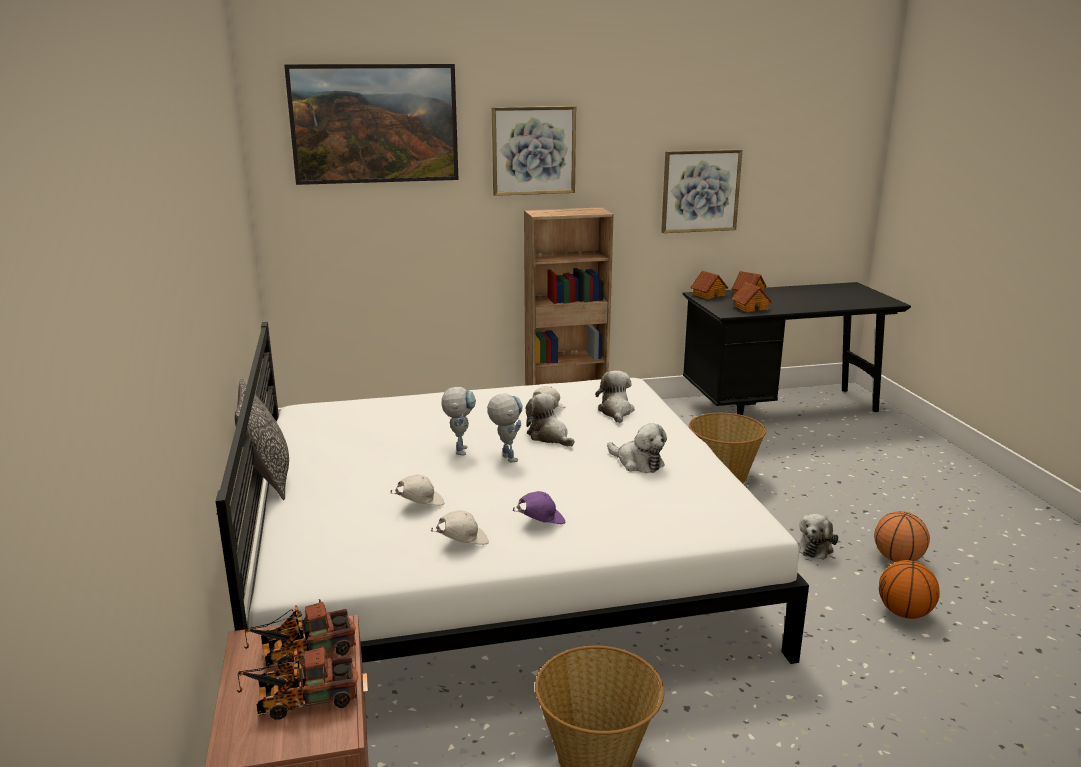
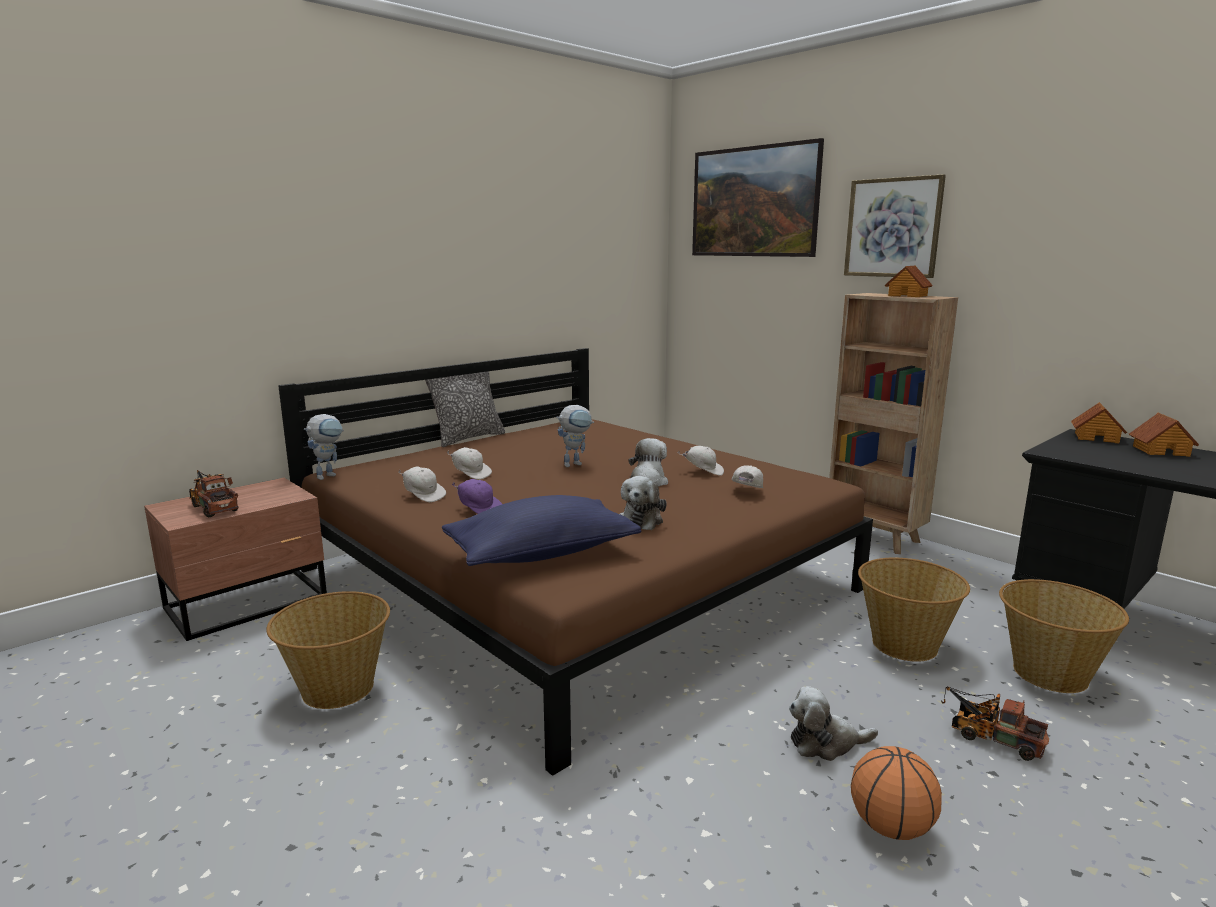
camera: 60 degrees right, 5 degrees down
white bed [216,322,809,664] -> brown bed [278,348,873,776]
toy truck [244,599,356,669] -> toy truck moved to [941,686,1049,761]
toy robot [487,394,523,462] -> toy robot moved to [304,414,344,480]
plush toy [595,371,635,423] -> white cap [731,465,763,488]
picture [661,149,742,233] -> none
toy house [731,282,772,312] -> toy house moved to [884,266,933,297]
basketball [879,560,940,619] -> none
none -> blue pillow [442,495,641,566]
none -> basket [999,579,1129,693]

